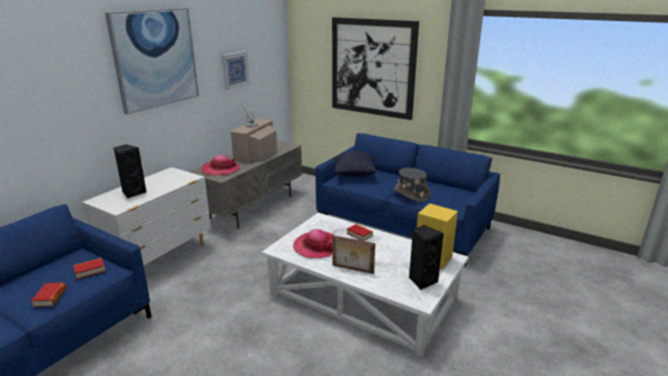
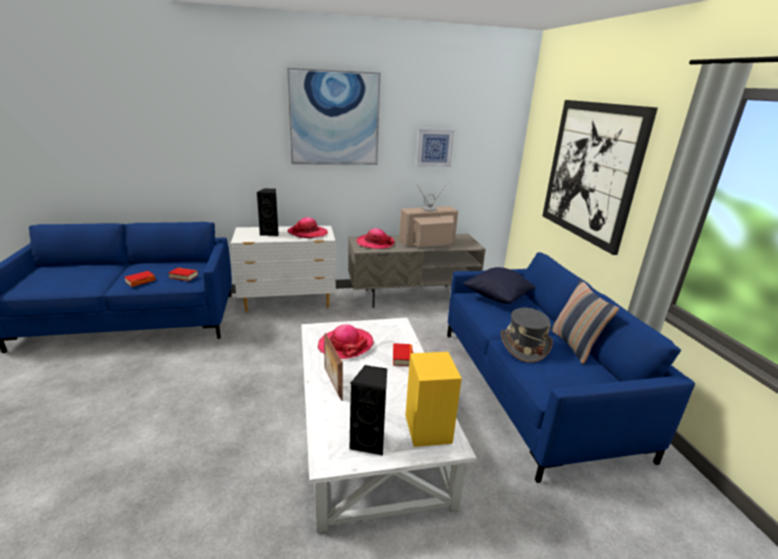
camera: 45 degrees right, 0 degrees up
none -> hat [288,217,328,238]
none -> pillow [550,279,619,364]

